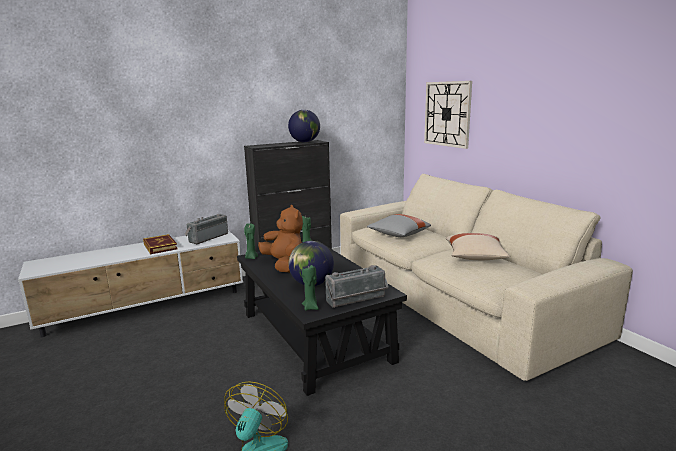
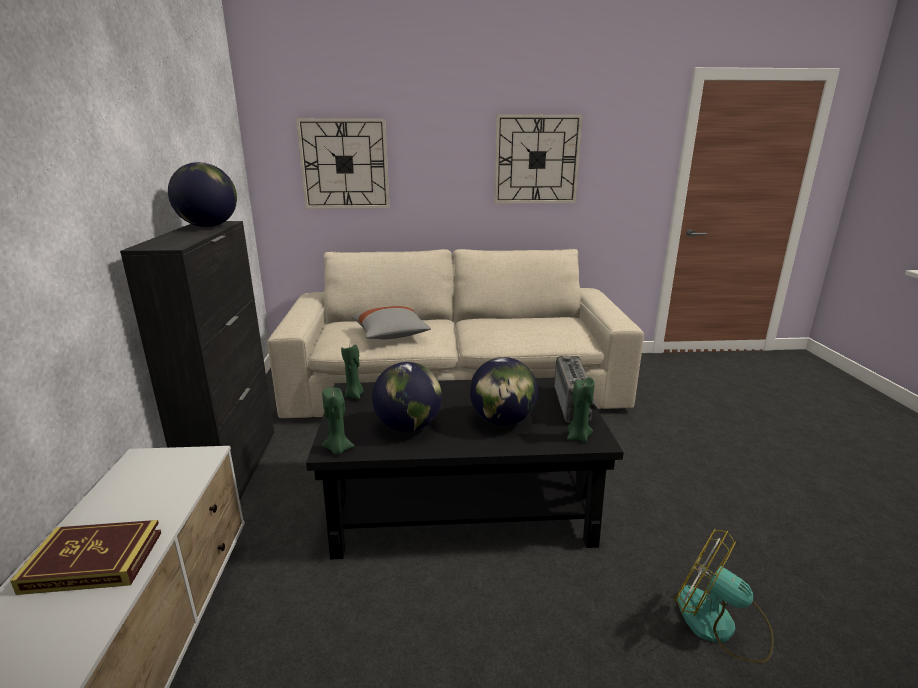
camera: 65 degrees left, 5 degrees up
radio [185,214,228,244] -> none
brown plush toy [258,205,303,272] -> globe [372,362,442,432]
beige pillow [446,233,510,260] -> none
none -> wall clock [494,114,583,204]

